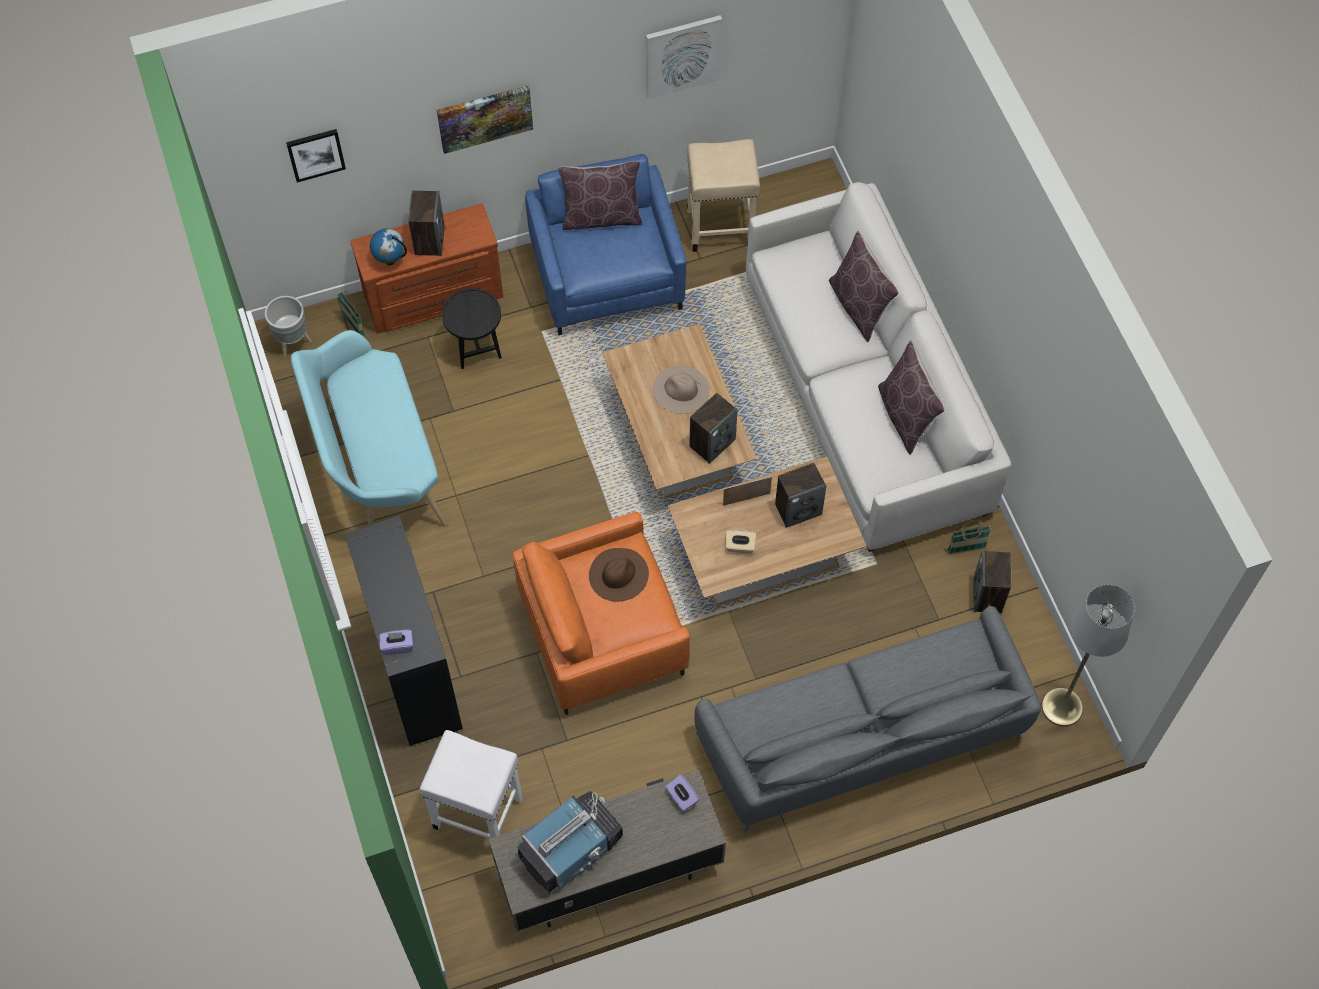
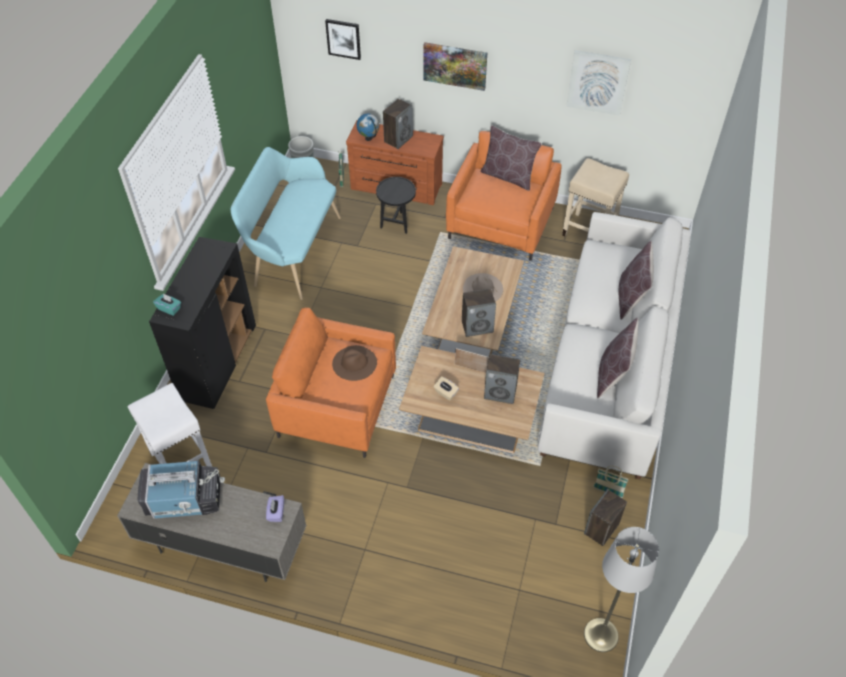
camera: 35 degrees right, 10 degrees down
purple tissue box [379,630,413,655] -> turquoise tissue box [153,293,181,316]
blue armchair [525,154,686,335] -> orange armchair [446,131,561,261]
grey sofa [694,604,1041,832] -> none

